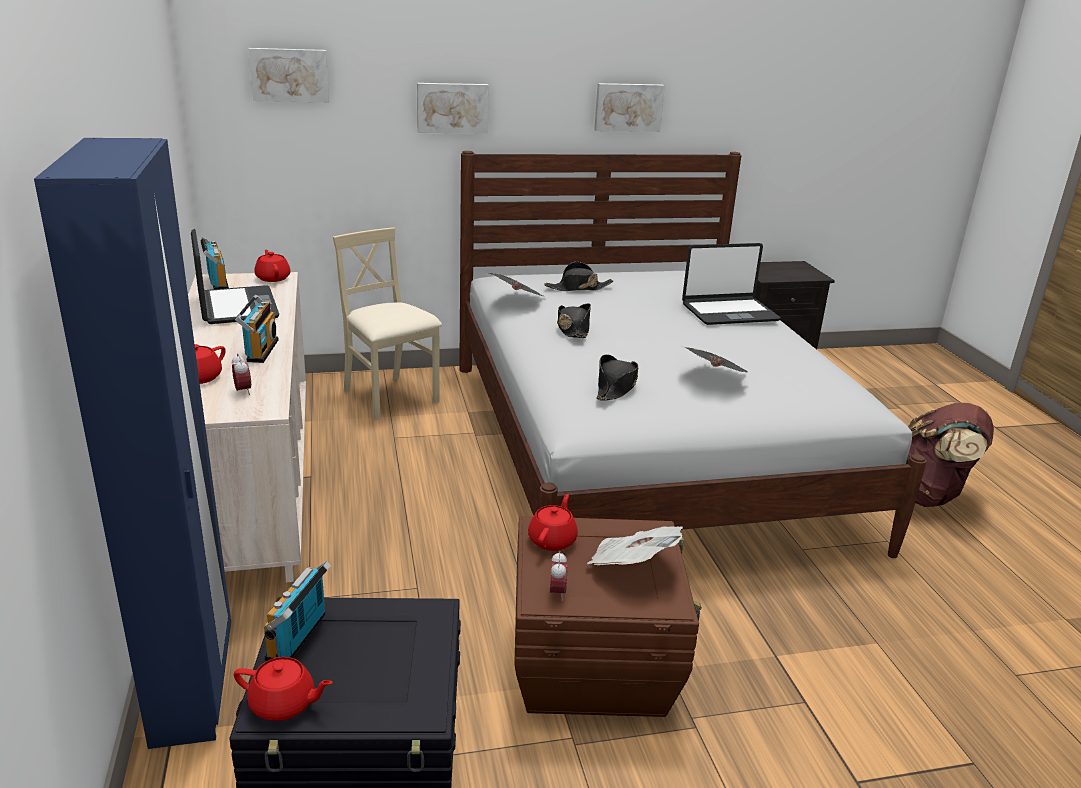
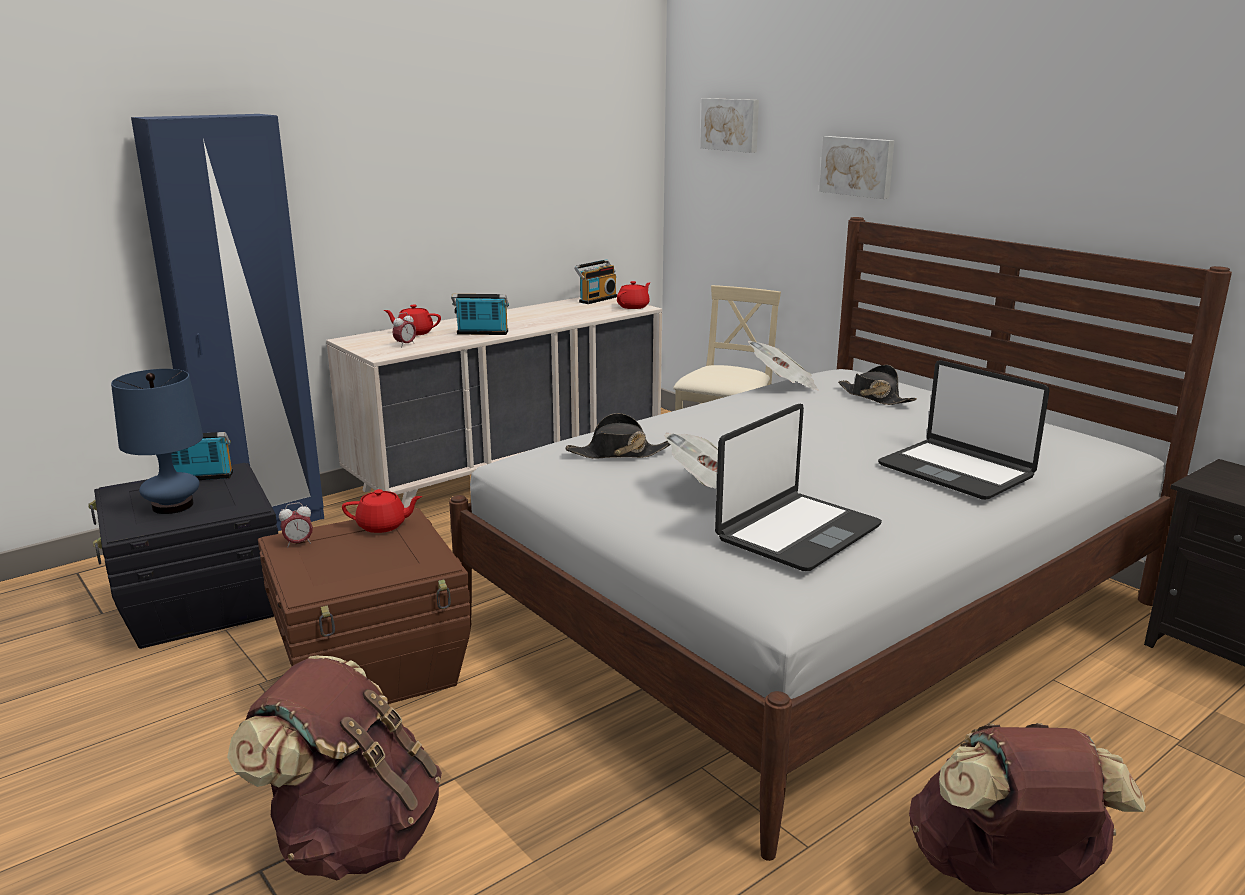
camera: 65 degrees right, 5 degrees down
laptop [191,229,279,324] -> laptop moved to [715,404,882,571]
red teapot [234,657,333,721] -> none
radio [235,295,279,363] -> radio turned 150 degrees counterclockwise [451,294,509,335]
black hat [557,303,591,338] -> none
newspaper [587,526,683,565] -> none
picture [594,83,665,132] -> none
none -> blue table lamp [111,369,203,514]
none -> brown backpack [227,656,442,880]

